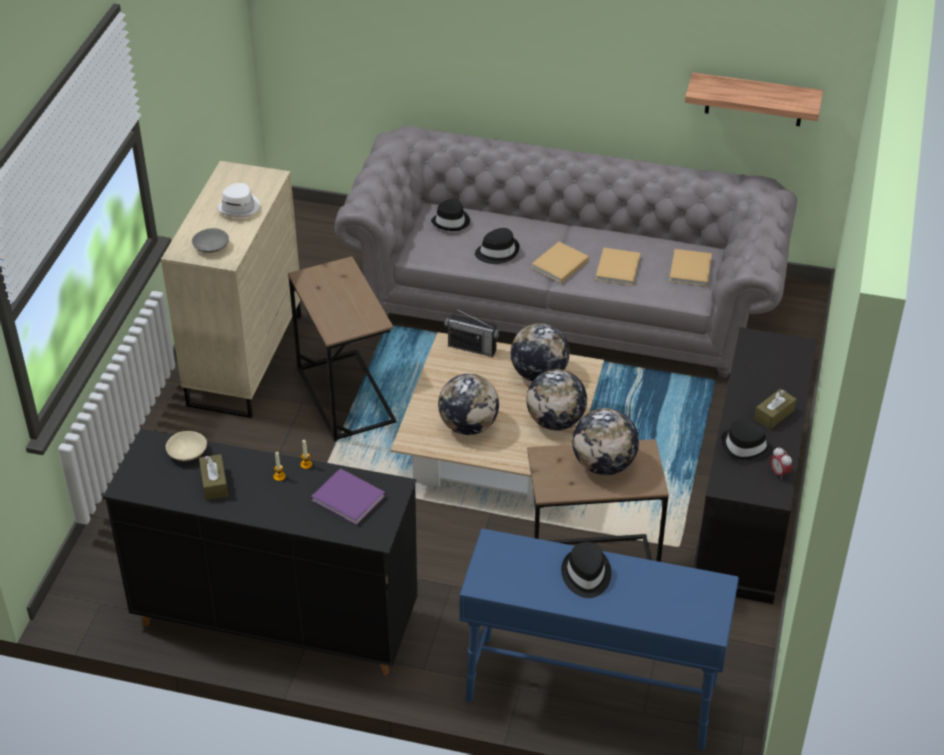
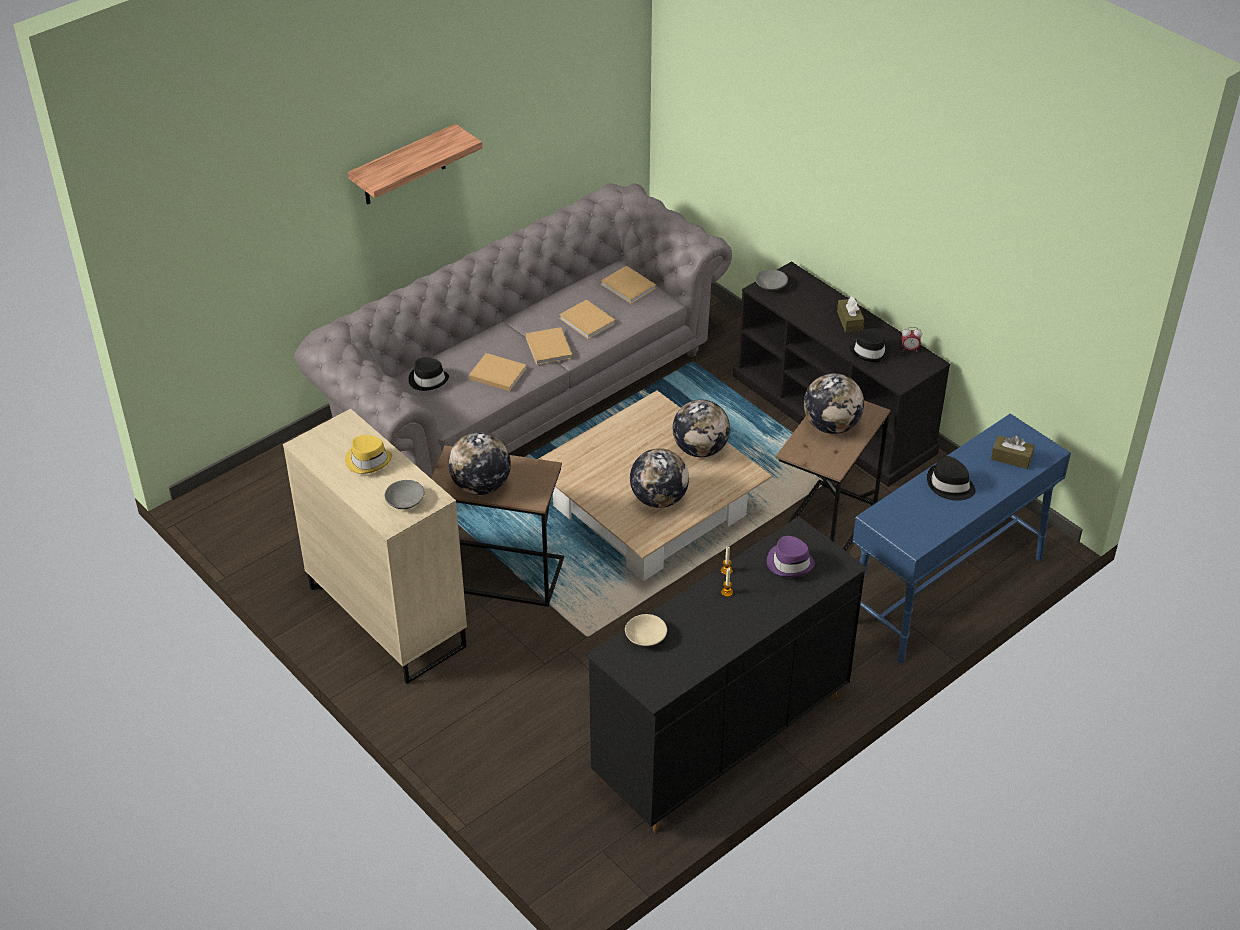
camera: 55 degrees left, 0 degrees up
brown tissue box [199,454,228,500] -> brown tissue box moved to [991,435,1035,469]
white hat [217,183,260,218] -> yellow hat [345,435,392,474]
purple book [311,468,385,525] -> purple hat [767,536,815,577]
radio [445,308,499,357] -> none
black hat [475,228,519,264] -> beige book [469,353,526,391]
globe [511,323,570,381] -> globe moved to [448,432,511,495]
shelf [685,72,823,126] -> shelf moved to [348,124,482,205]
none -> grey bowl [755,269,788,291]

